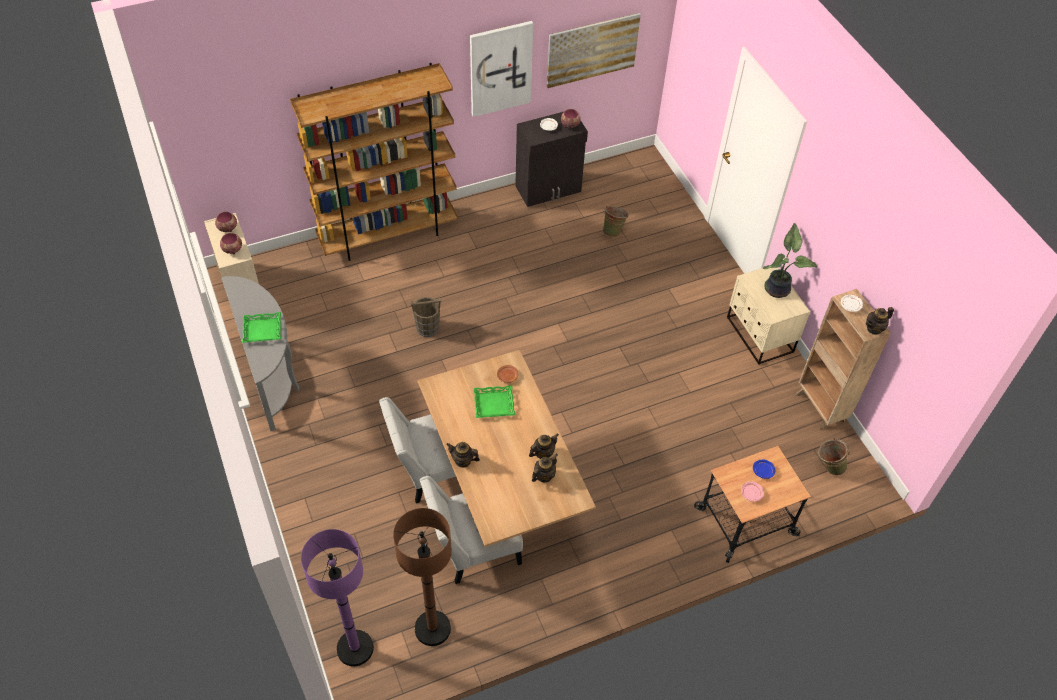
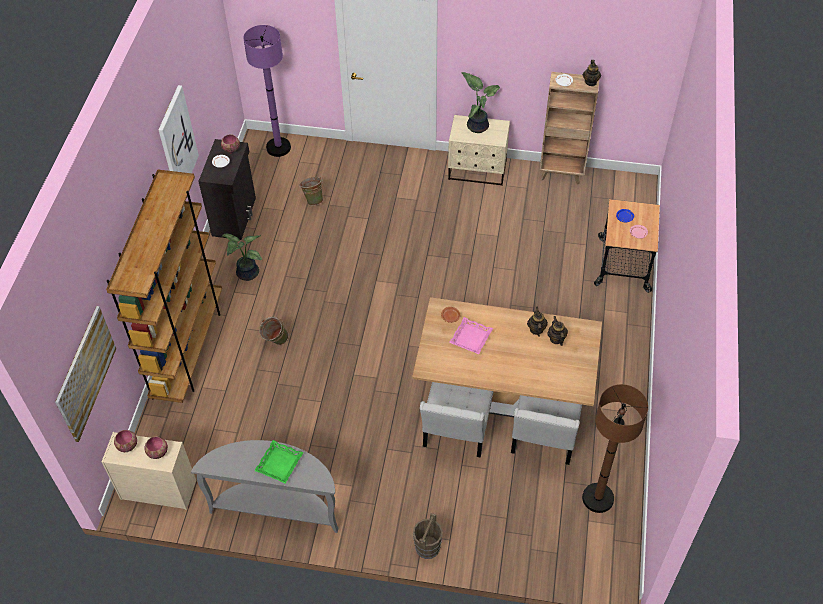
camera: 55 degrees left, 0 degrees up
purple floor lamp [301,529,374,666] -> purple floor lamp moved to [243,25,291,157]
brown bucket [410,297,441,337] -> brown bucket moved to [413,513,443,559]
teapot [446,442,480,468] -> none
green tray [473,385,515,418] -> pink tray [449,317,493,354]
picture [547,13,641,88] -> picture moved to [55,306,116,442]
green bucket [818,438,850,476] -> green bucket moved to [259,317,289,345]
none -> potted plant [221,234,262,281]

